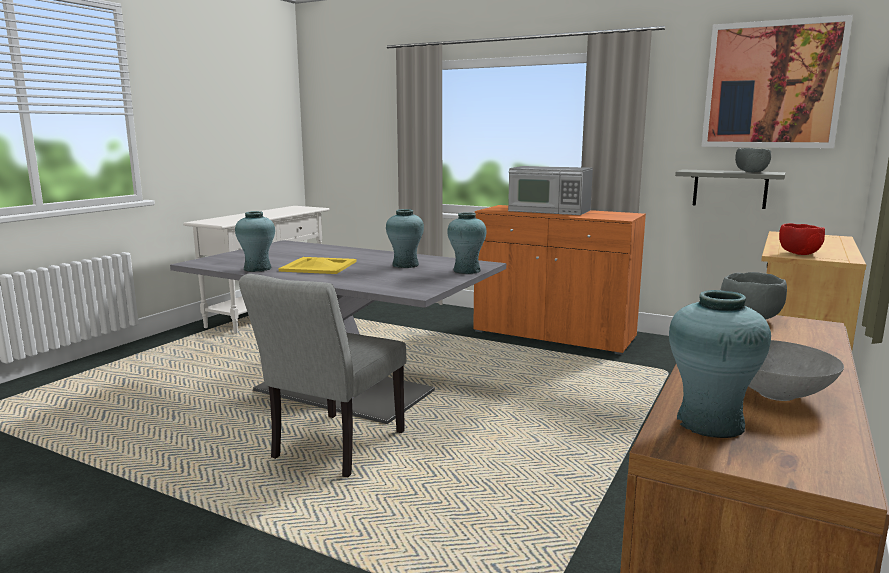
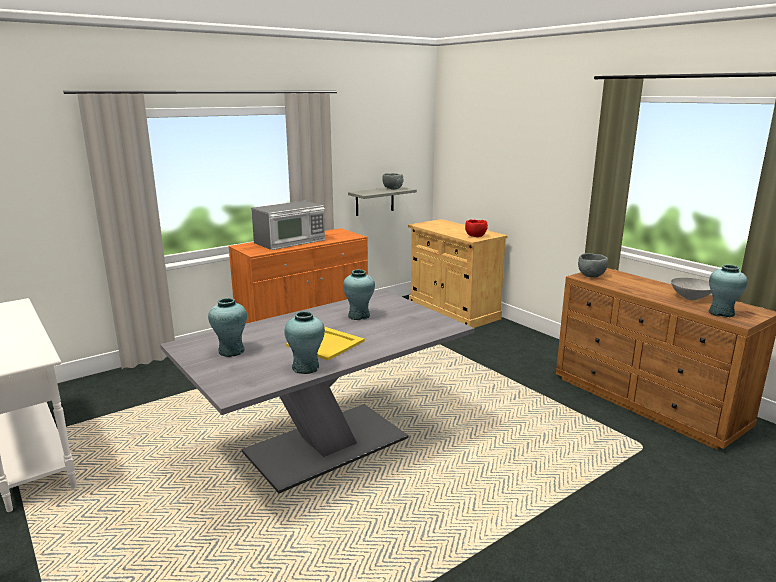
camera: 65 degrees left, 5 degrees up
grey chair [239,274,406,477] -> none
turquoise vase [447,212,486,274] -> turquoise vase moved to [208,298,247,357]
picture [701,15,853,148] -> none

